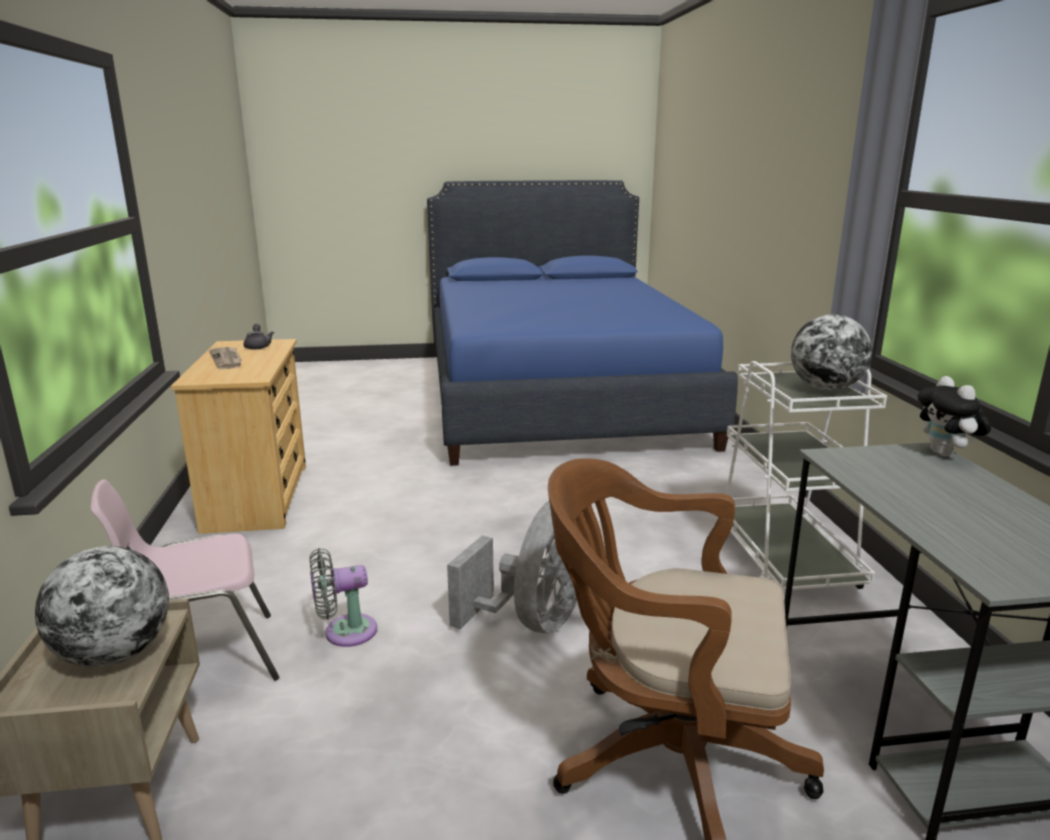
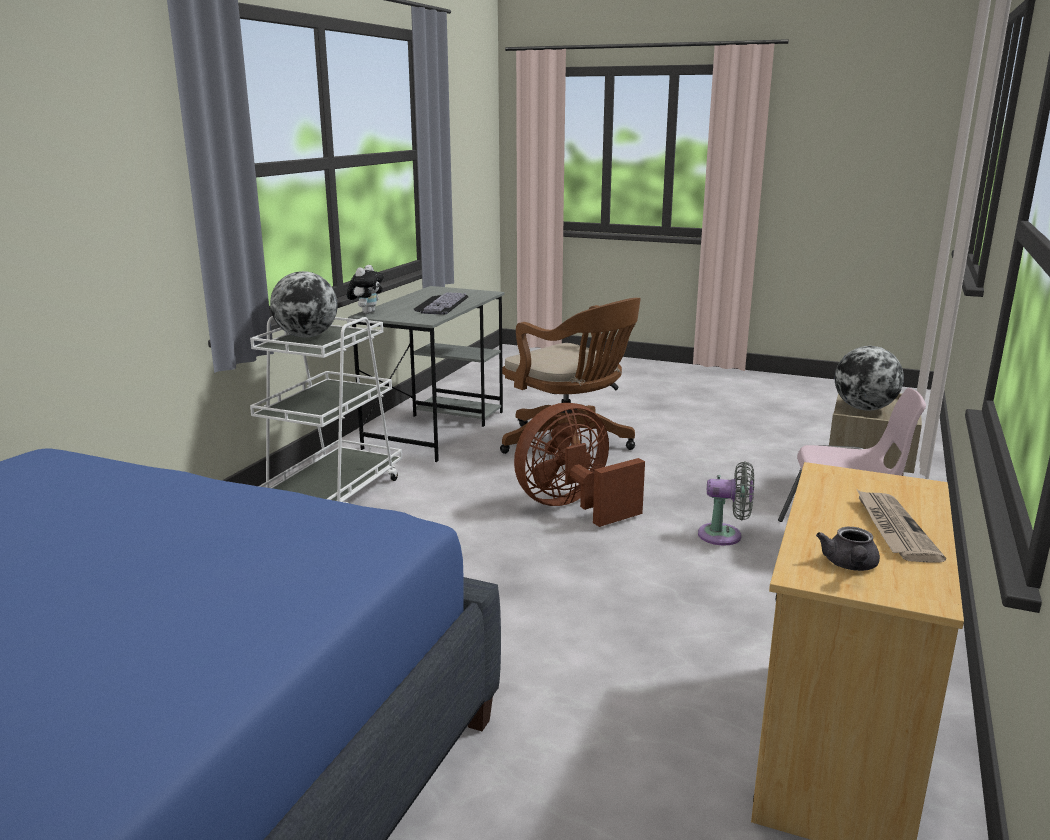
camera: 150 degrees left, 0 degrees up
grey fan [447,501,585,633] -> brown fan [514,403,645,527]
none -> keyboard [414,292,468,315]

